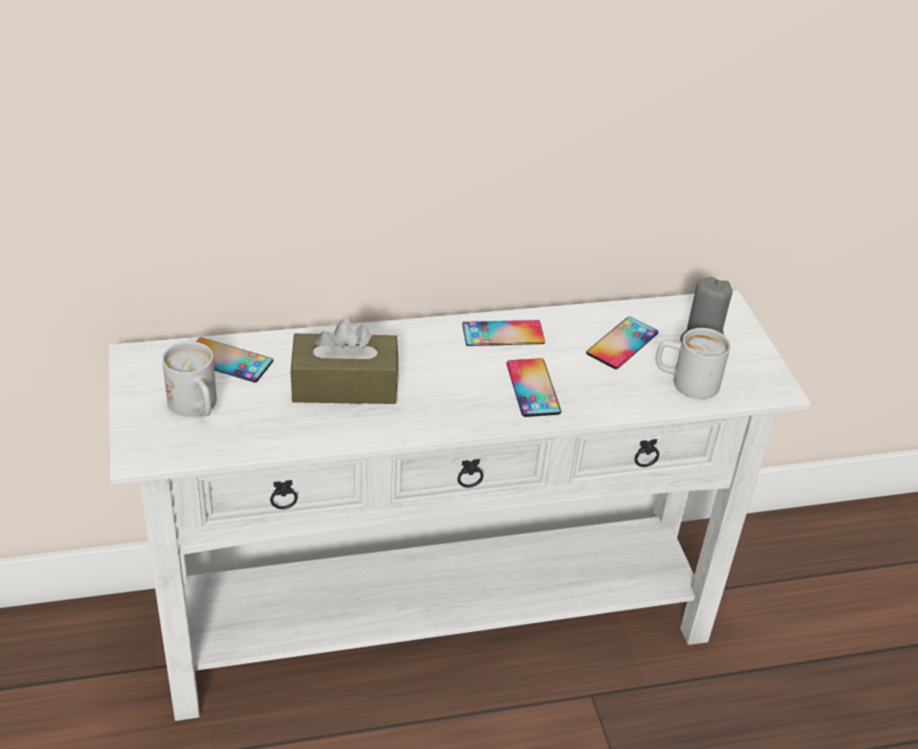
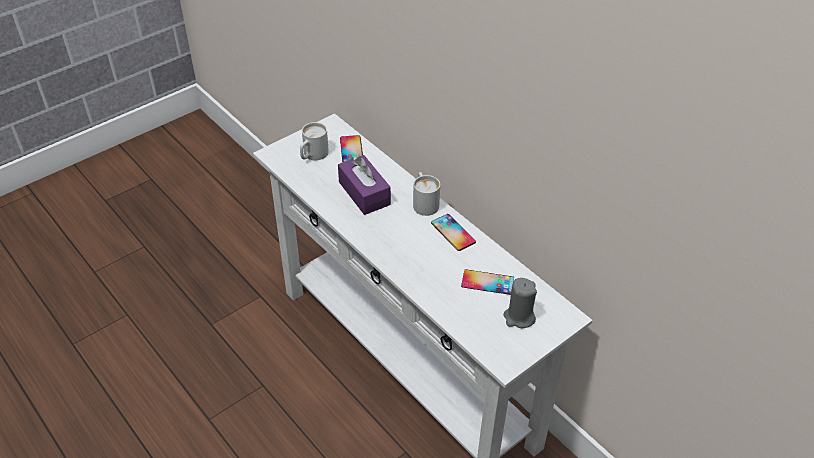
camera: 65 degrees right, 5 degrees up
brown tissue box [290,318,398,404] -> purple tissue box [338,155,391,215]
phone [506,358,561,417] -> none
white mug [656,328,730,399] -> white mug moved to [413,172,440,216]

